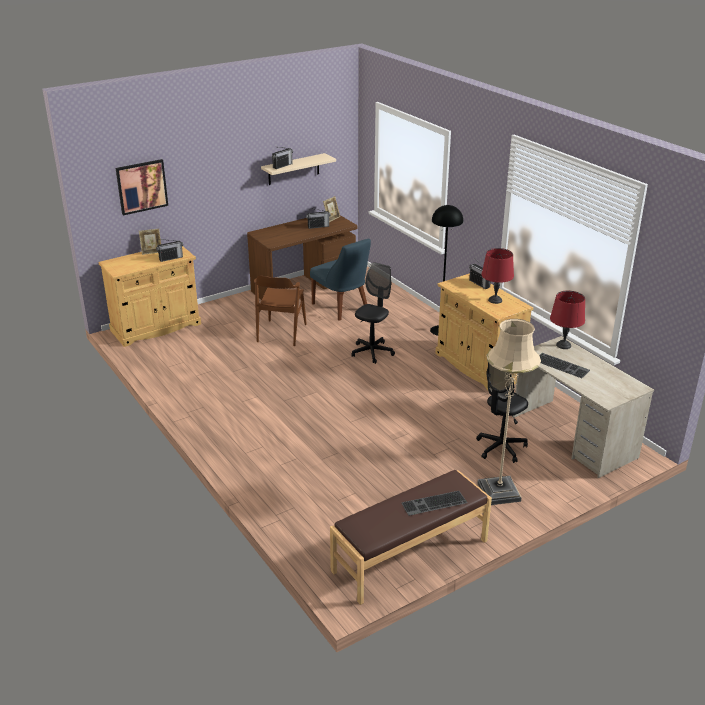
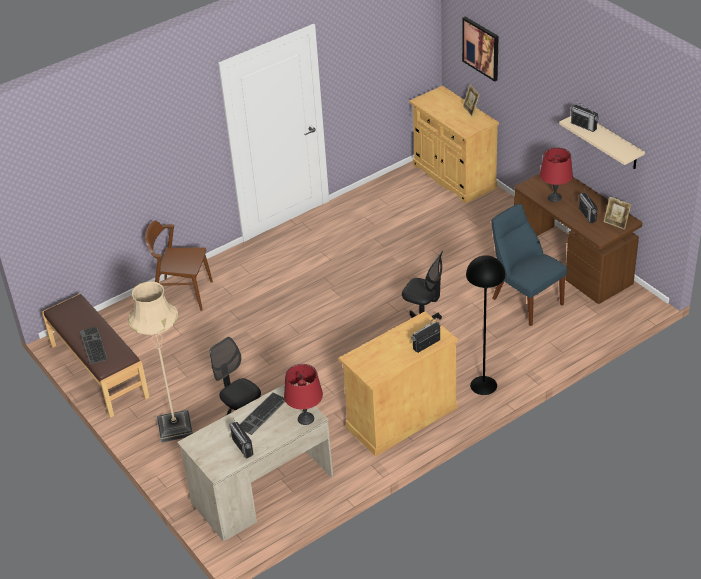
camera: 90 degrees right, 10 degrees up
radio [156,239,183,262] -> radio moved to [230,418,254,459]
brown chair [254,275,307,346] -> brown chair moved to [145,220,213,311]
blue chair [310,239,371,321] -> blue chair turned 90 degrees clockwise [492,204,567,326]
red table lamp [481,248,514,304] -> red table lamp moved to [540,147,573,202]

